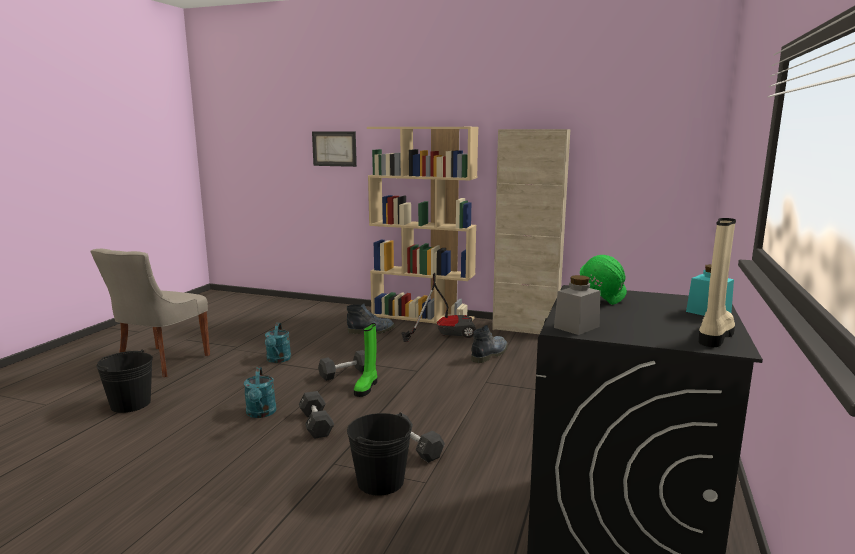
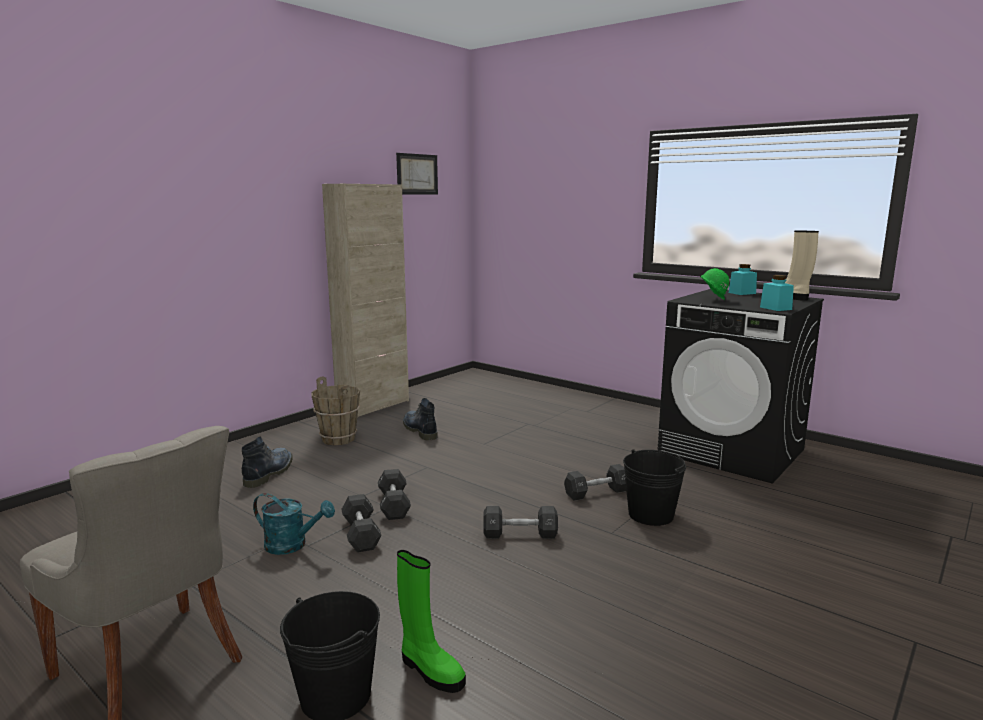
camera: 70 degrees left, 0 degrees up
turquoise watering can [244,367,276,418] -> none
picture [312,131,357,167] -> picture moved to [396,153,438,194]
green boot [354,323,377,397] -> green boot moved to [397,550,466,693]
beige bookcase [367,127,478,324] -> none
vacuum cleaner [401,273,476,342] -> brown bucket [311,376,360,445]
grey jar [554,275,600,335] -> turquoise jar [760,275,794,311]
none -> black dumbbell [341,494,382,552]

